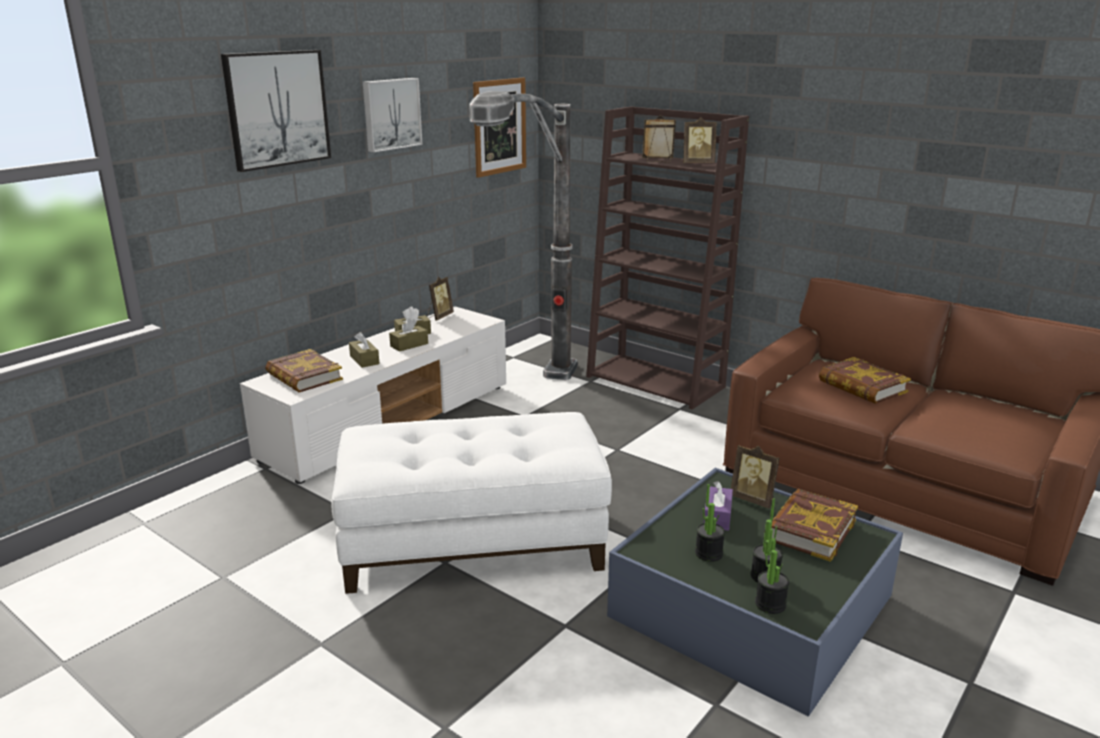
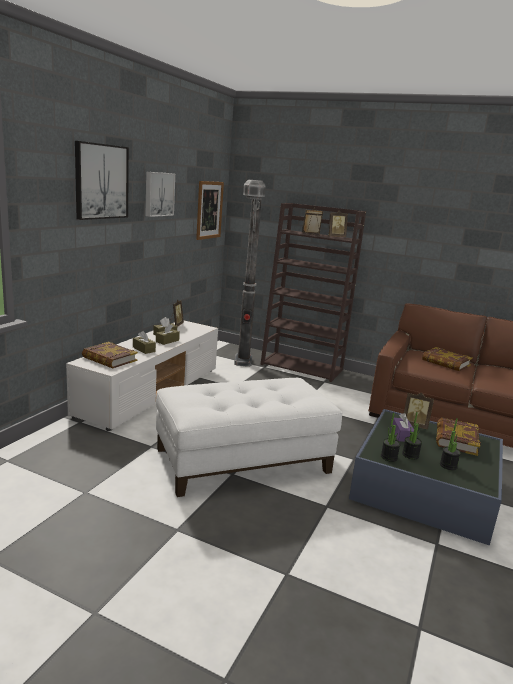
camera: 15 degrees left, 5 degrees down
potted plant [755,529,789,614] -> potted plant moved to [381,413,401,462]

